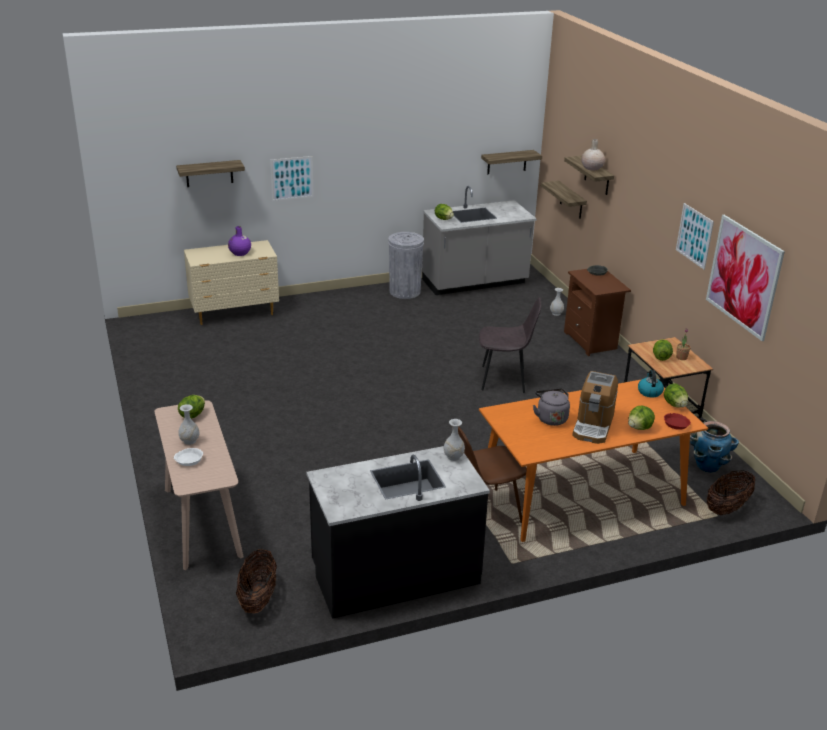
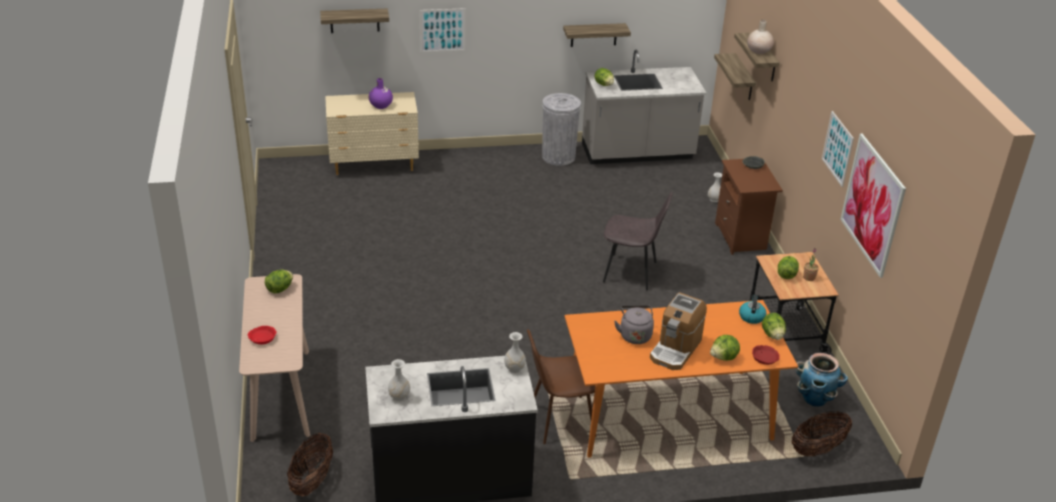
camera: 10 degrees right, 5 degrees up
white bowl [174,448,203,466] -> red bowl [247,326,277,344]
white vase [178,404,199,445] -> white vase moved to [388,359,410,401]
shelf [481,150,542,174] -> shelf moved to [563,23,631,47]

